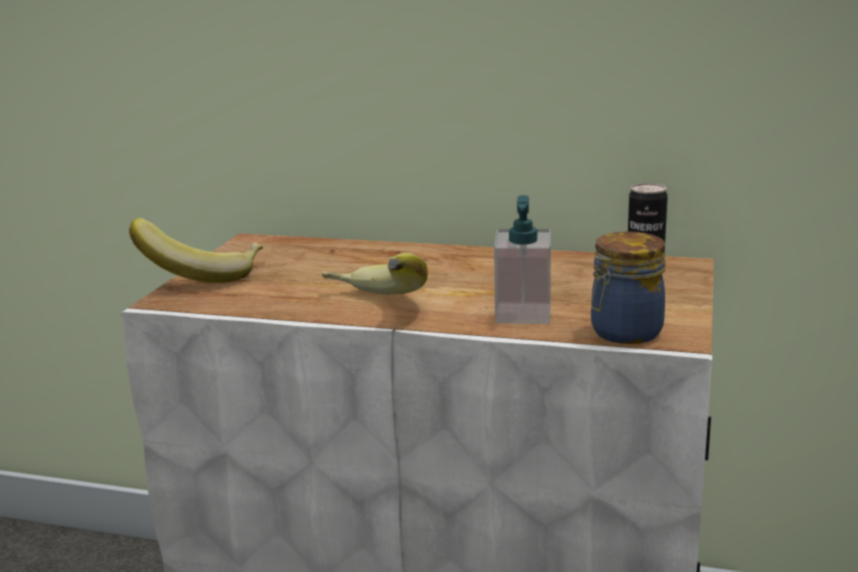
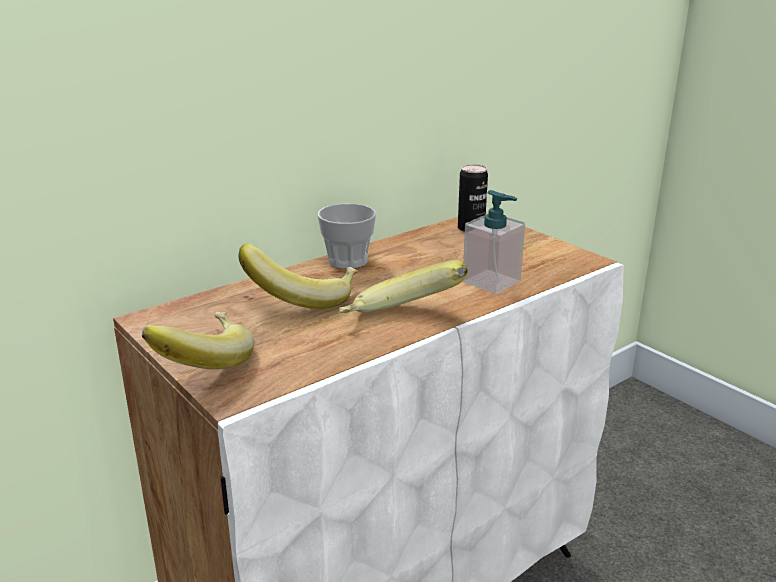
camera: 55 degrees left, 5 degrees up
jar [591,231,665,344] -> none
none -> banana [238,244,358,309]
none -> cup [317,203,376,269]

